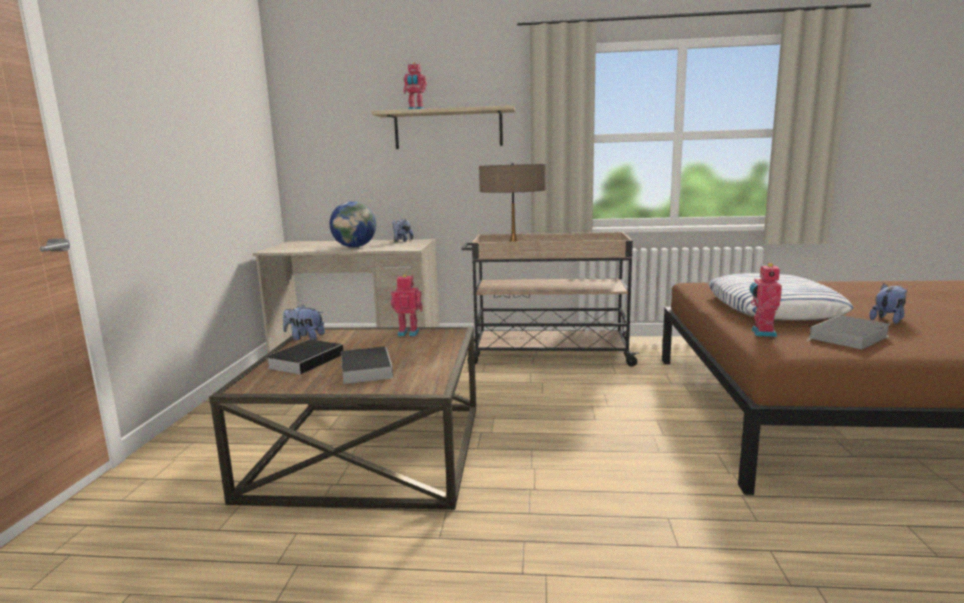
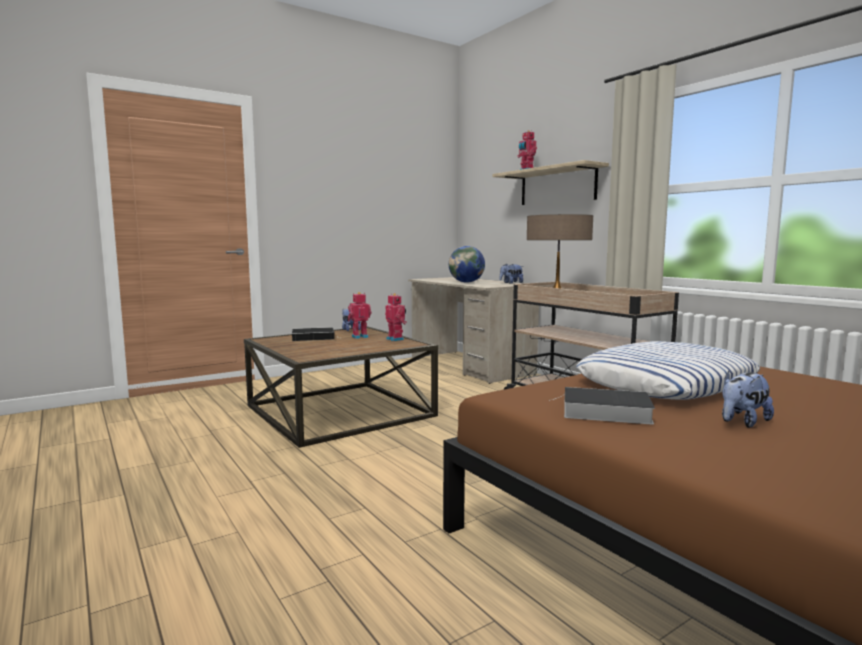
camera: 50 degrees right, 5 degrees down
book [341,346,393,384] -> none
toy robot [750,263,782,337] -> toy robot moved to [348,292,371,339]
plush toy [870,284,907,324] -> plush toy turned 135 degrees clockwise [722,370,774,428]

